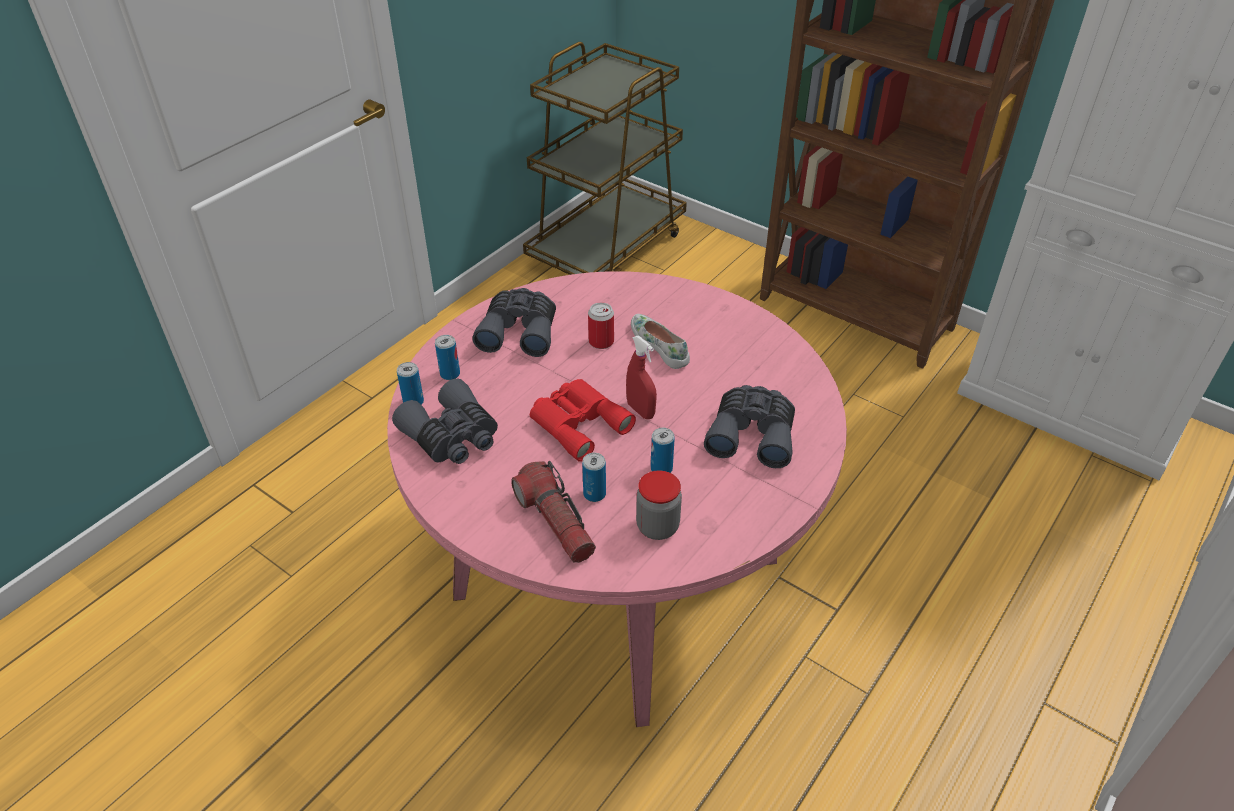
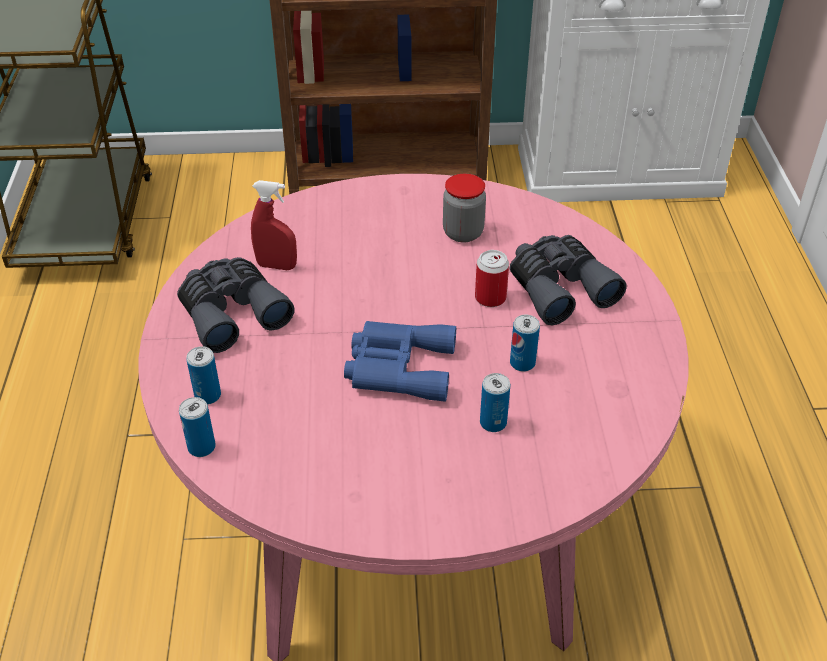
camera: 40 degrees left, 0 degrees up
grey binoculars [392,379,498,464] -> none
flashlight [511,461,596,563] -> none
red binoculars [530,379,636,462] -> blue binoculars [344,321,456,402]
can [588,302,614,349] -> can moved to [475,250,509,307]
red spray bottle [626,336,657,419] -> red spray bottle moved to [251,180,297,270]
white shoe [631,314,690,369] -> none
jar [636,470,682,540] -> jar moved to [443,174,486,243]

